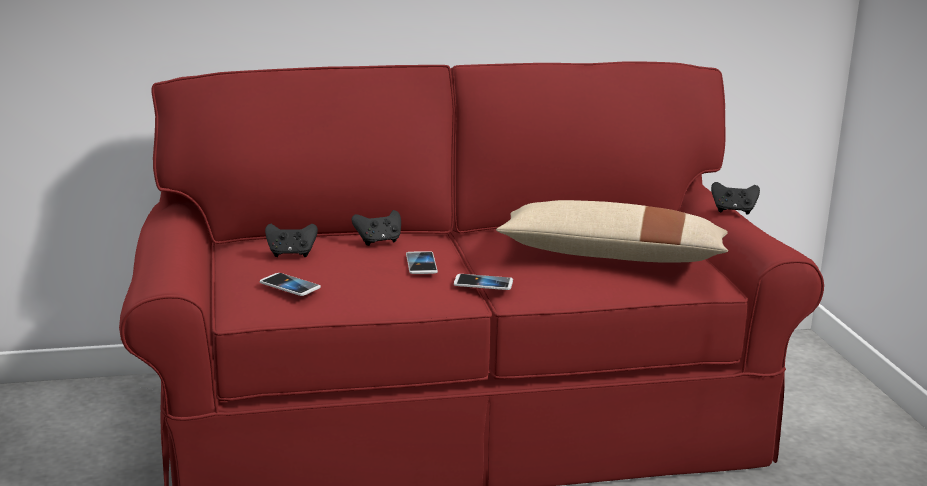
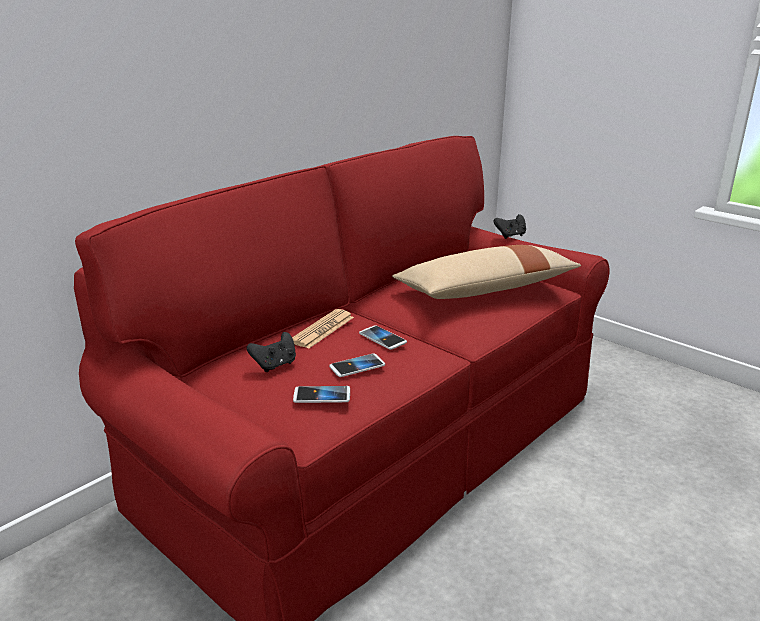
camera: 35 degrees left, 5 degrees up
black game controller [352,210,401,246] -> newspaper [292,309,354,348]
phone [454,274,513,290] -> phone moved to [329,353,385,377]

